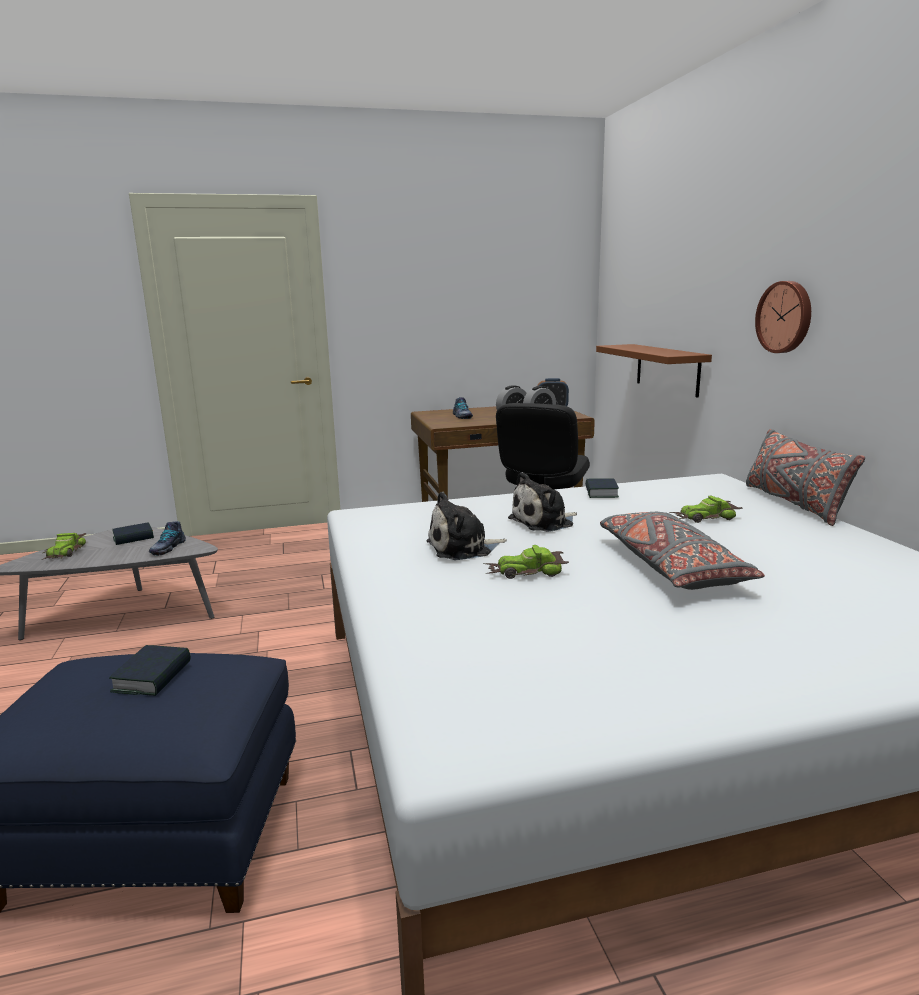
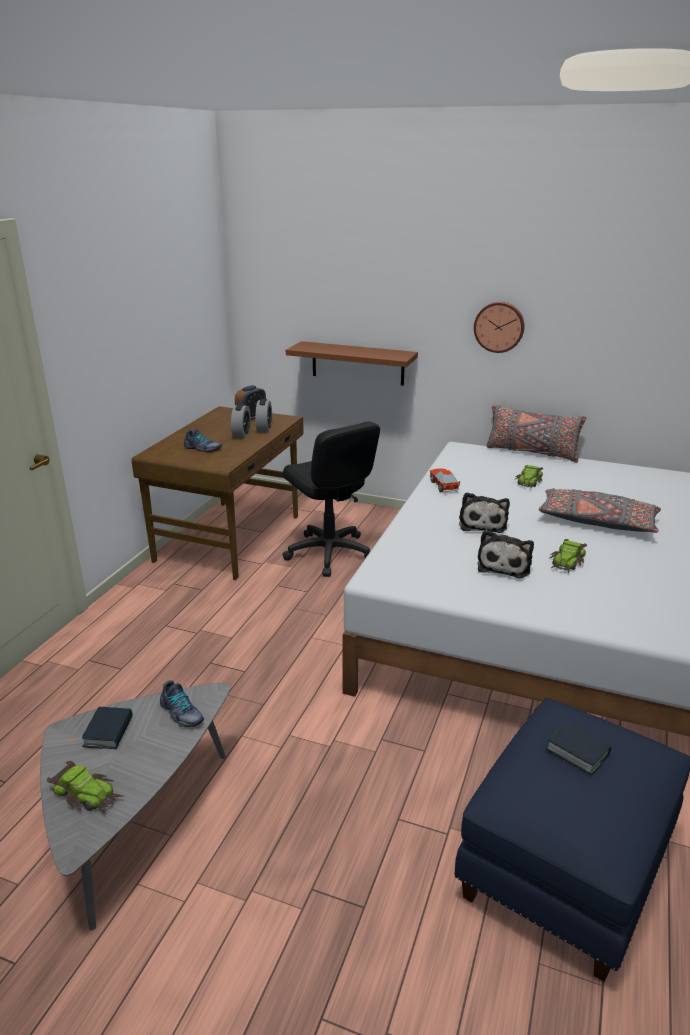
camera: 55 degrees left, 10 degrees up
book [585,478,619,498] -> toy car [430,468,460,493]

